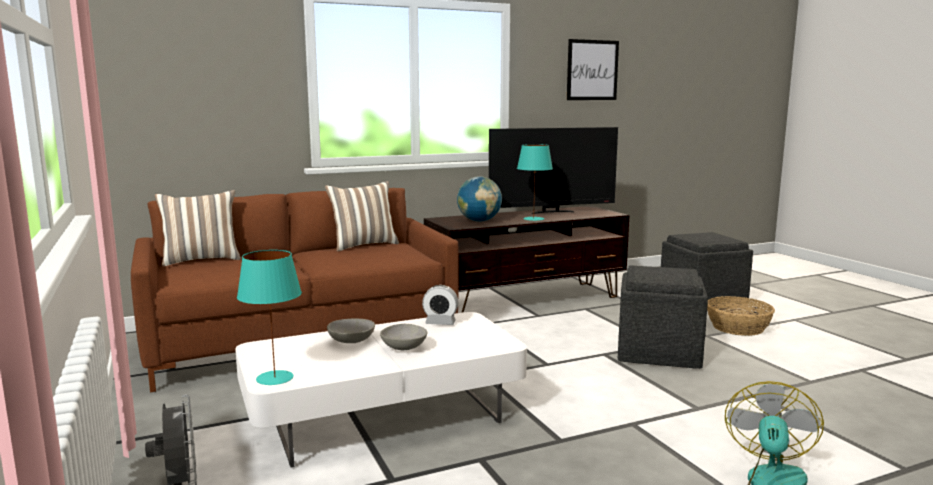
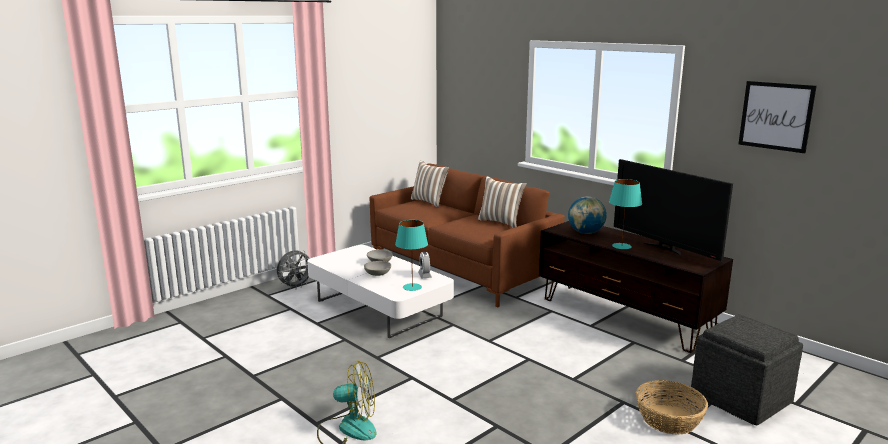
camera: 70 degrees right, 5 degrees up
turquoise table lamp [237,250,302,385] -> turquoise table lamp moved to [395,220,428,291]
grey ottoman [618,265,708,369] -> none

